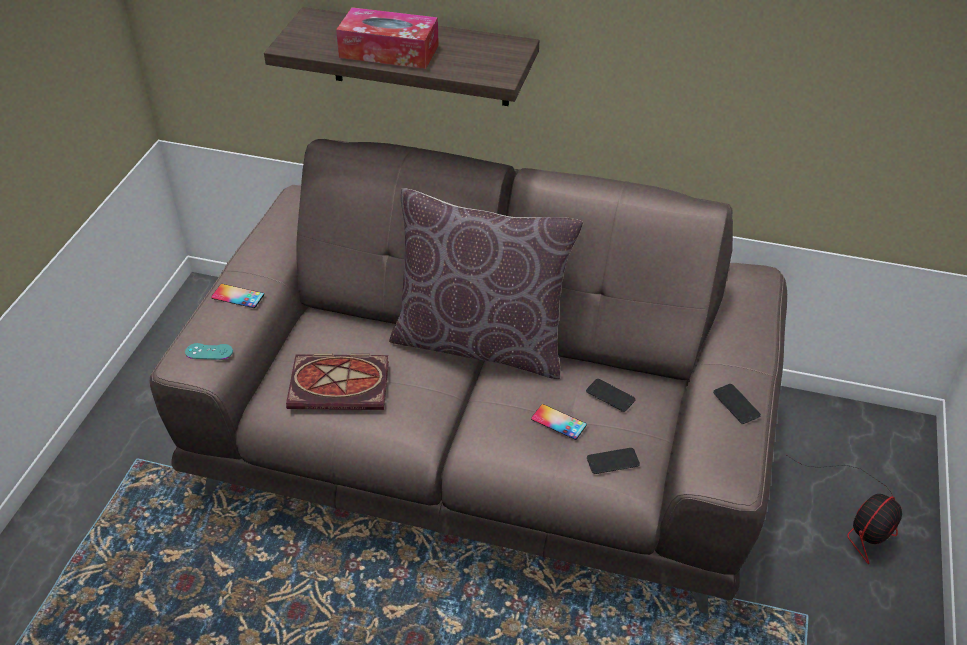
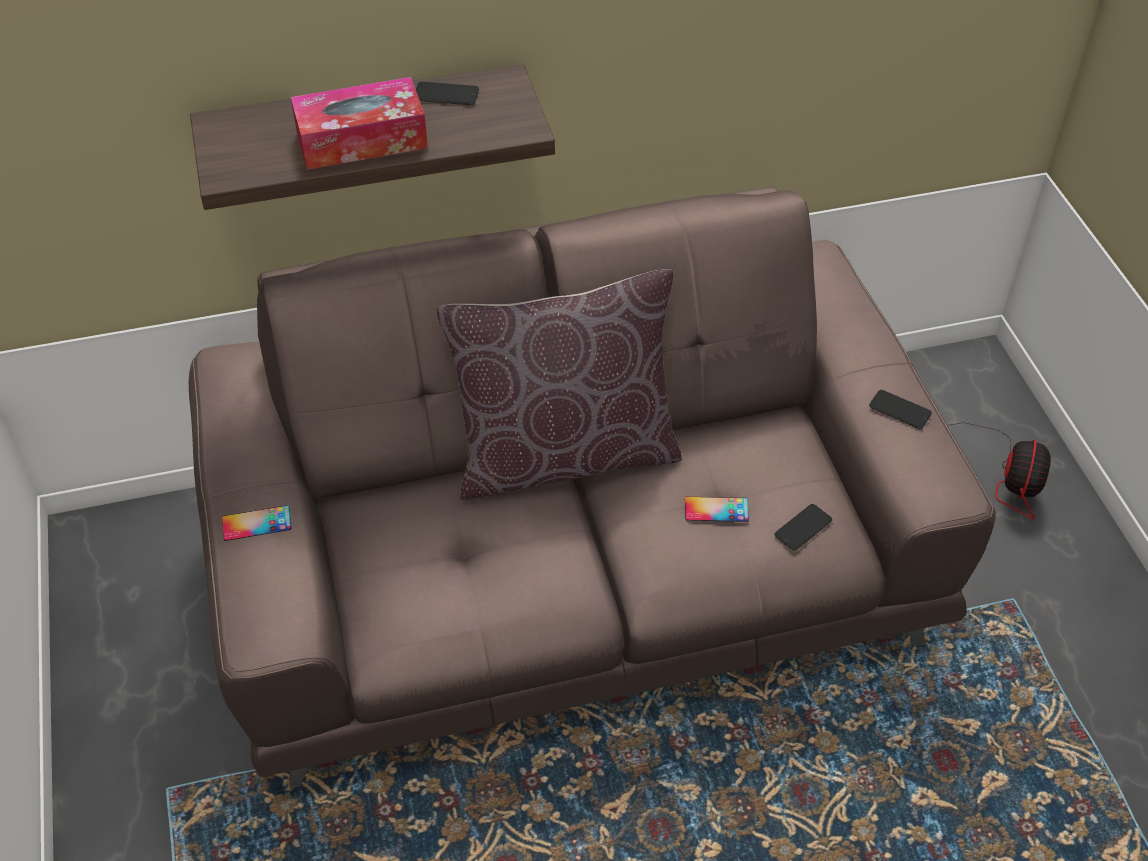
camera: 30 degrees left, 5 degrees up
turquoise game controller [185,343,233,360] -> none
book [286,353,389,410] -> none
phone [586,379,636,412] -> phone moved to [416,82,479,105]

